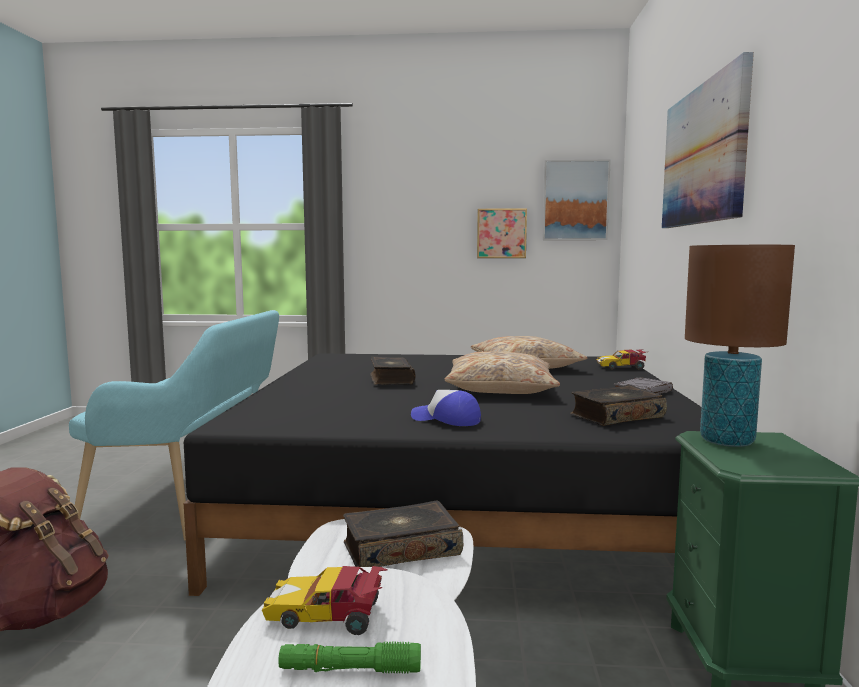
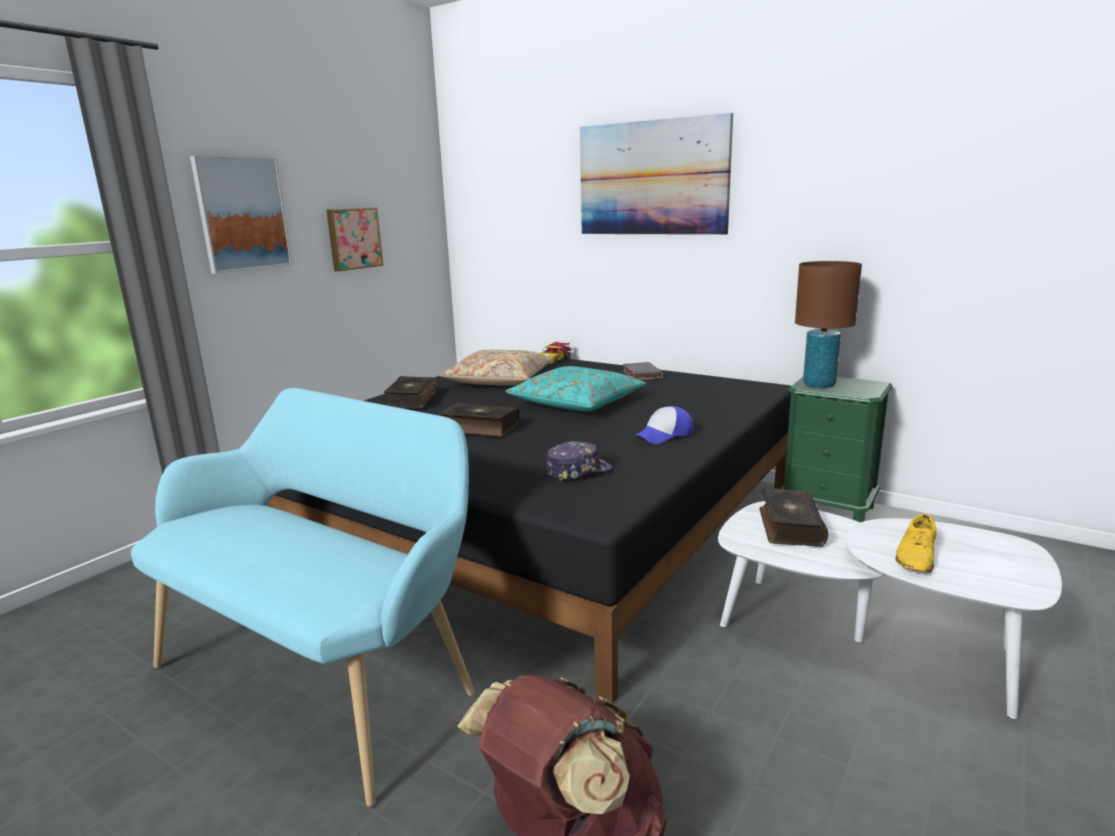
camera: 60 degrees left, 10 degrees up
toy car [262,566,387,635] -> yellow shoe [895,514,937,573]
green flashlight [278,641,421,674] -> none
beige pillow [445,351,560,394] -> turquoise pillow [505,366,646,411]
picture [543,159,611,240] -> picture moved to [190,156,292,274]
book [570,385,667,426] -> book moved to [384,376,437,409]
none -> cap [547,441,612,482]

